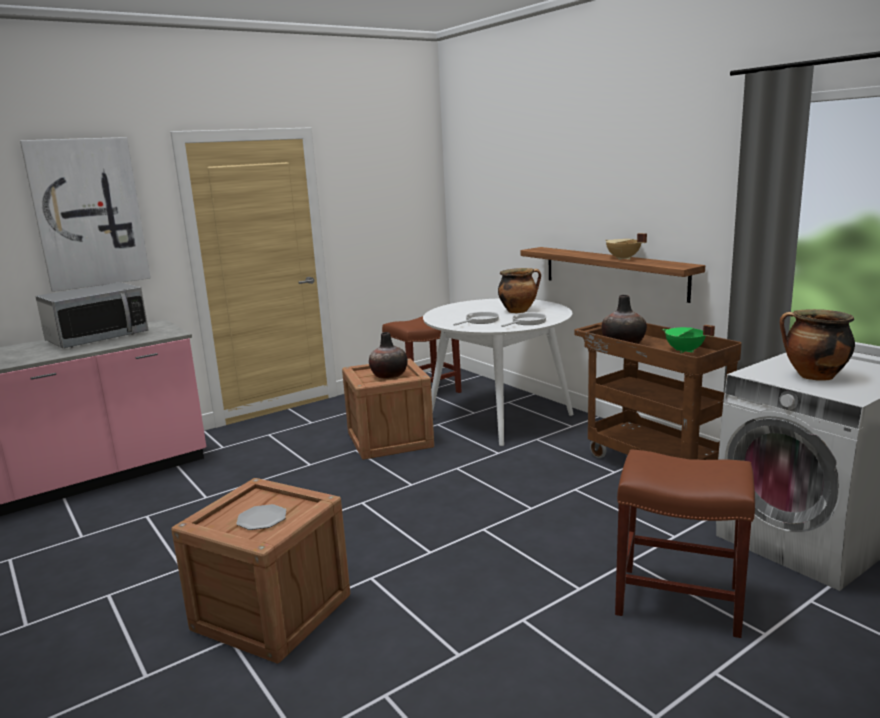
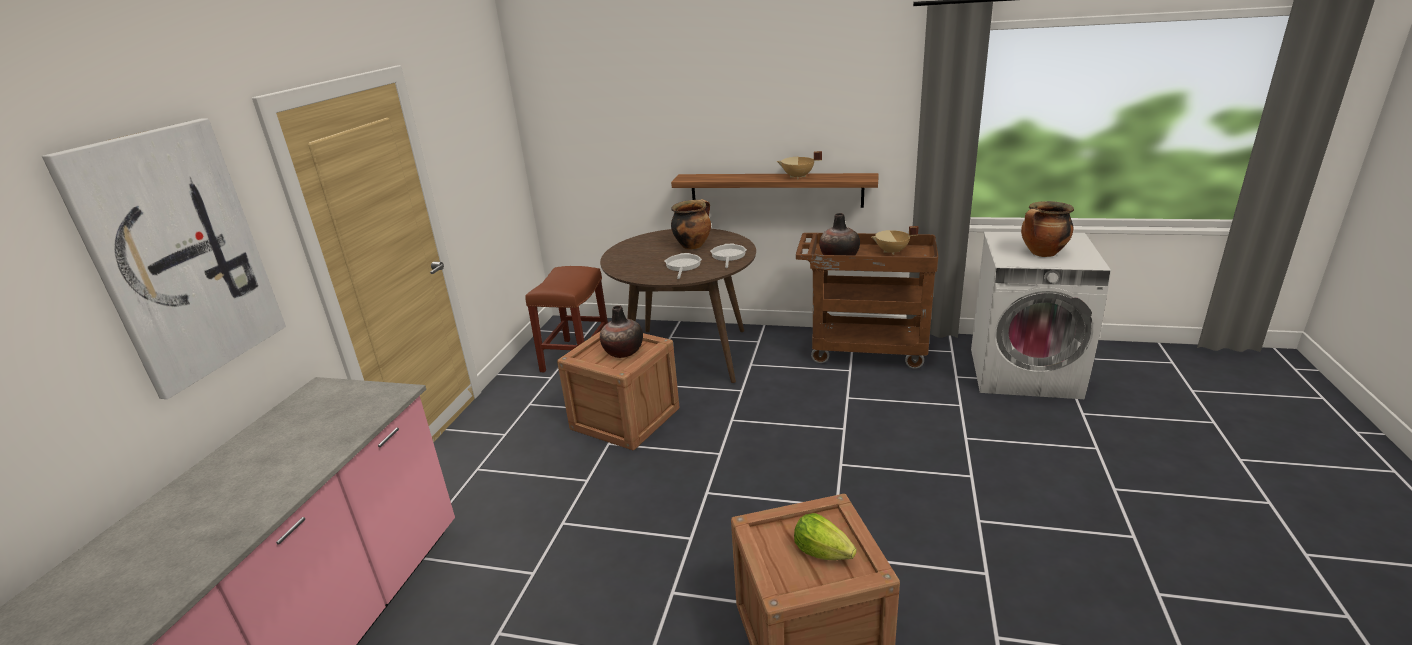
camera: 40 degrees left, 10 degrees up
microwave [35,282,149,348] -> none
plate [236,504,286,530] -> lettuce [794,513,857,560]
white dining table [423,298,574,446] -> brown dining table [600,229,756,383]
brown stool [615,449,755,638] -> none
green cooking pot [662,325,715,353] -> beige cooking pot [871,226,918,255]

